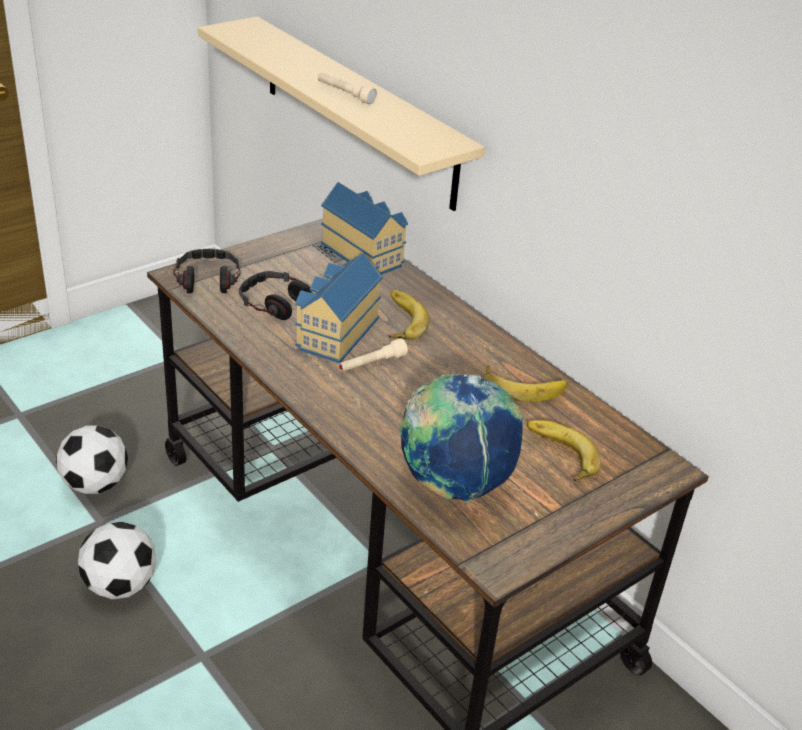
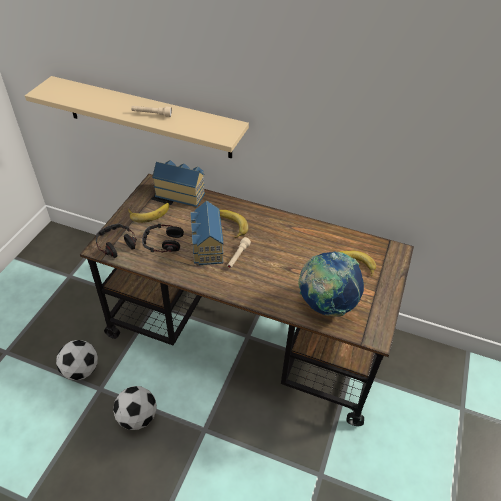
camera: 30 degrees left, 10 degrees up
banana [484,364,567,402] -> banana moved to [128,203,169,223]

